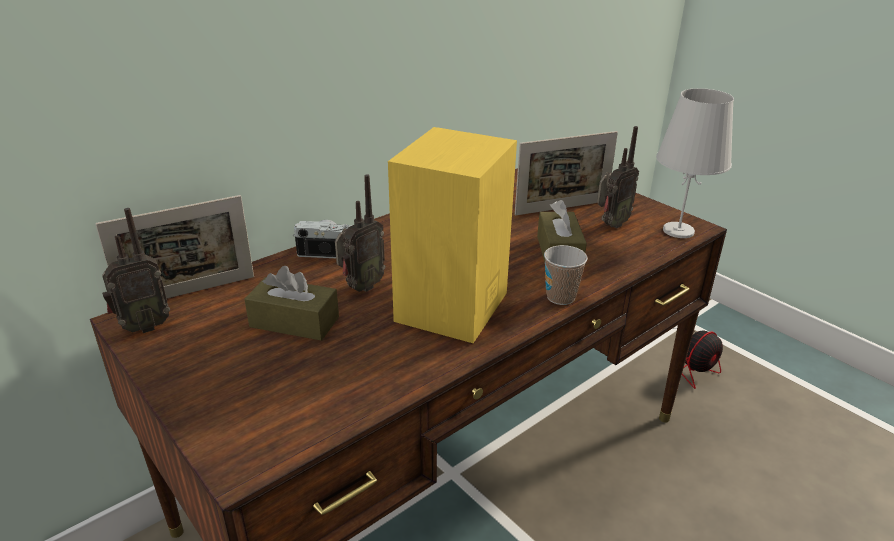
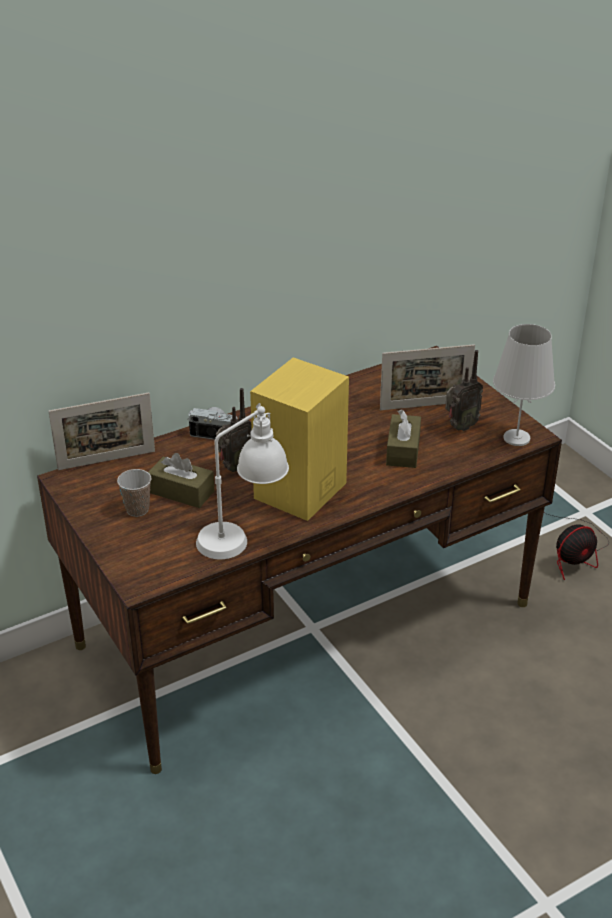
camera: 10 degrees right, 5 degrees up
radio [102,208,170,333] -> none
cup [544,245,588,305] -> cup moved to [117,469,151,517]
none -> white table lamp [196,403,289,559]

